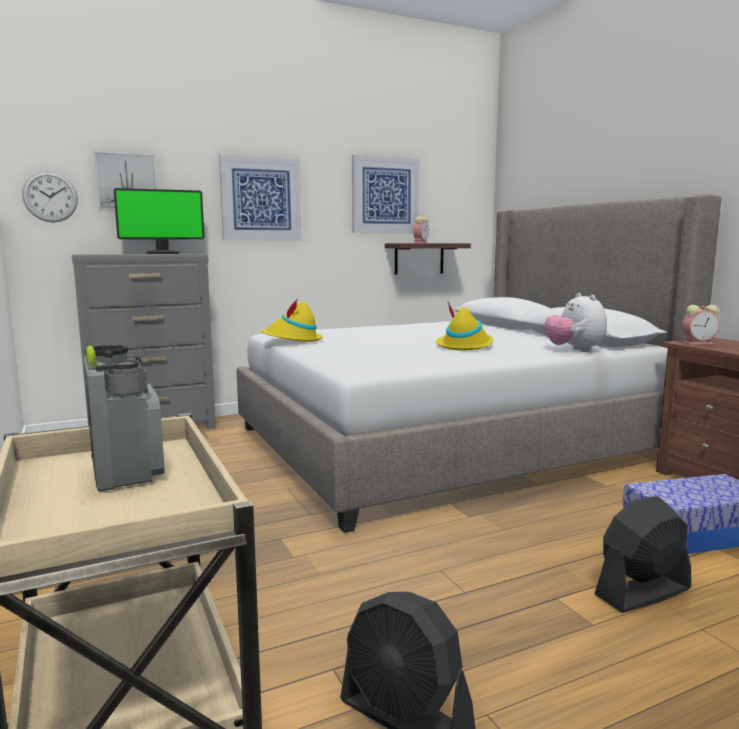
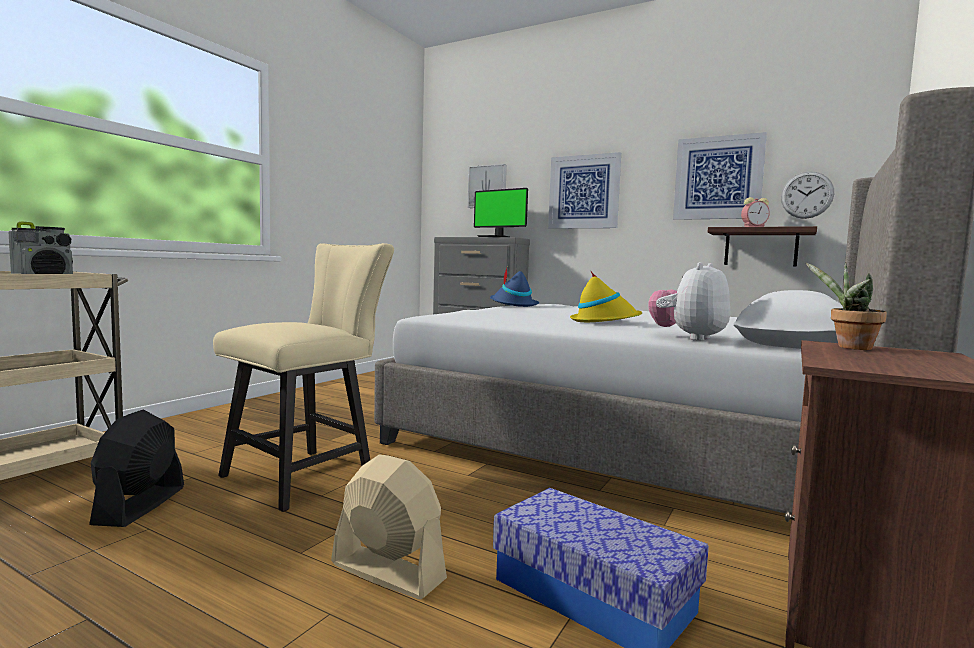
camera: 55 degrees right, 5 degrees down
wall clock [22,171,78,222] -> wall clock moved to [781,171,834,219]
yellow hat [262,298,323,342] -> blue hat [490,269,539,307]
black fan [595,497,691,613] -> beige fan [331,455,447,599]
alarm clock [682,305,720,345] -> potted plant [806,262,887,350]
none -> beige chair [213,243,394,512]

